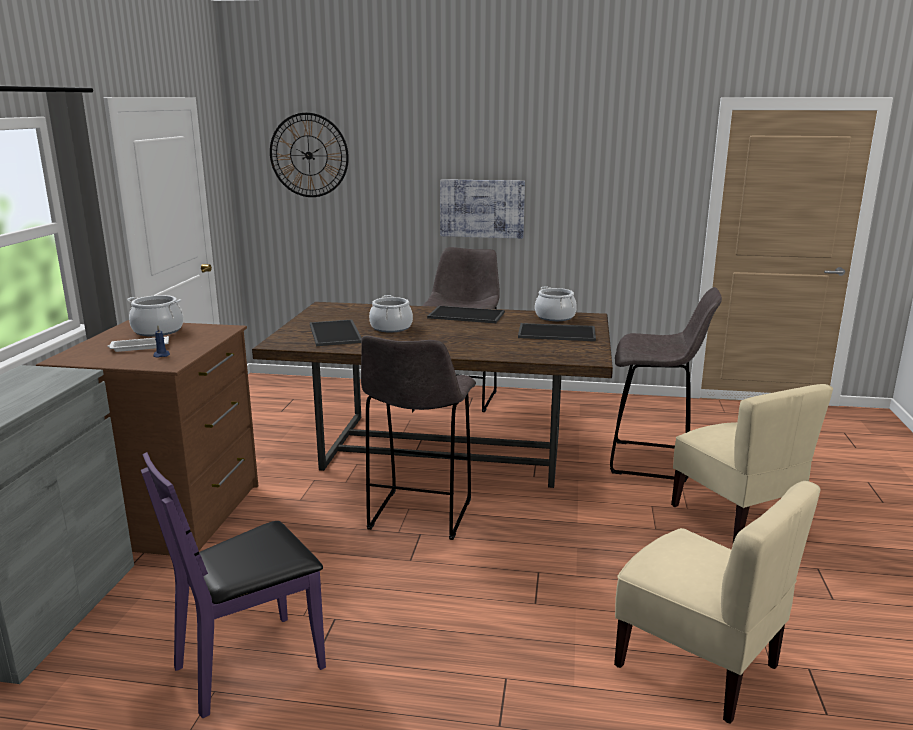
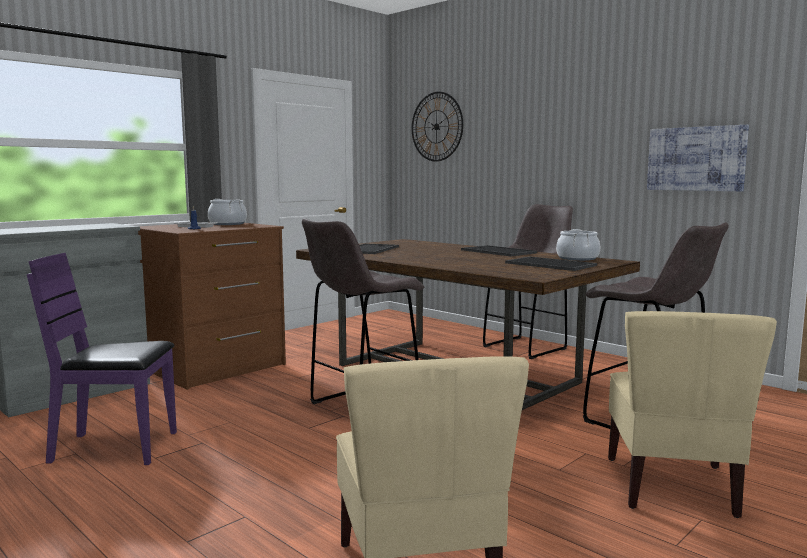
camera: 35 degrees right, 10 degrees down
cooking pot [369,295,413,332] -> none
picture [440,179,525,239] -> picture moved to [647,125,749,191]

